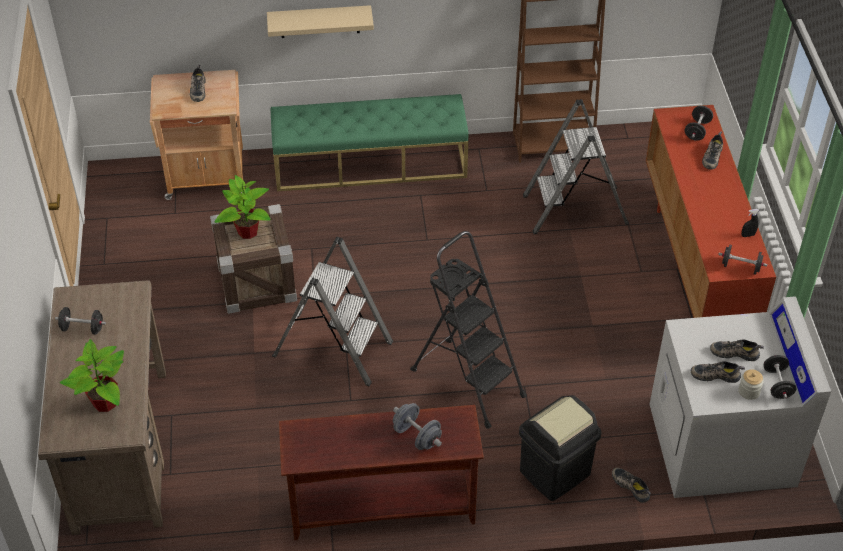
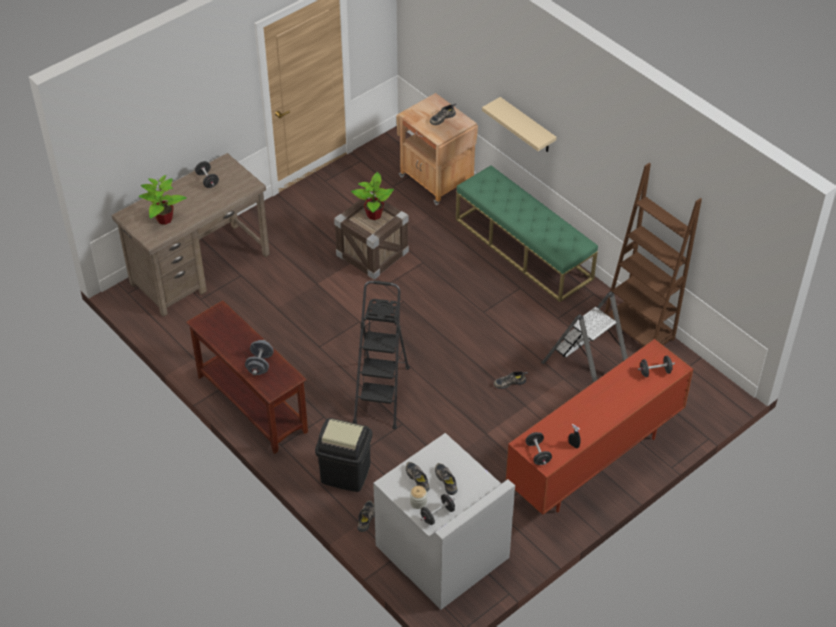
camera: 55 degrees right, 0 degrees up
grey step ladder [272,237,393,386] -> none
shoe [702,131,723,169] -> shoe moved to [494,371,528,389]

